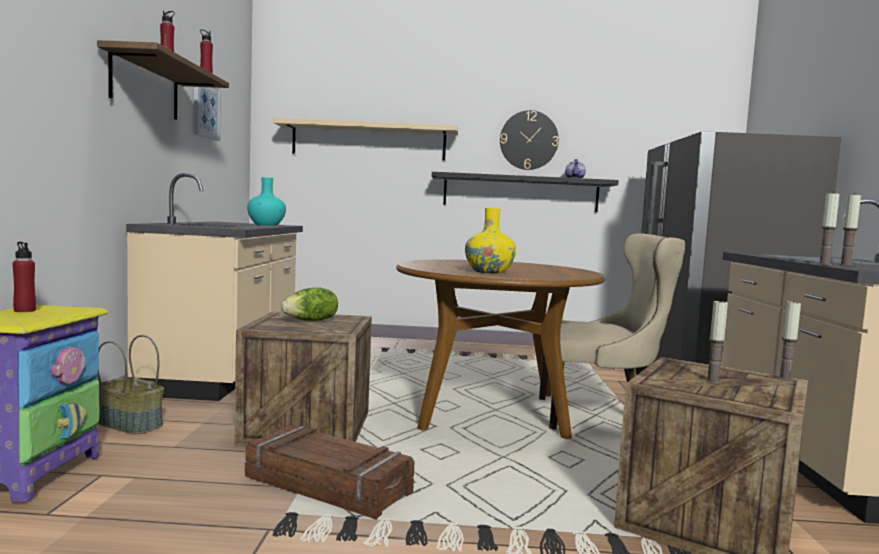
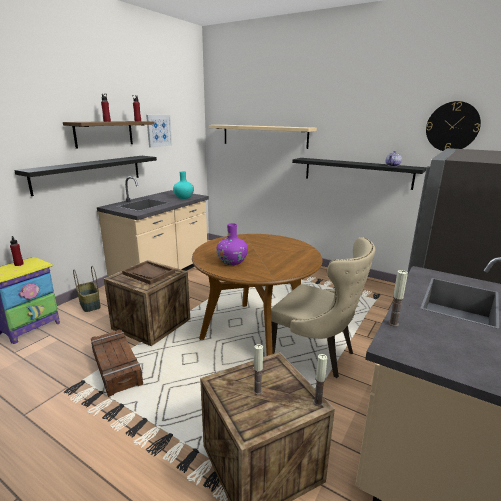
camera: 30 degrees right, 15 degrees up
lettuce [281,287,338,321] -> brown tray [122,261,175,285]
yellow vase [465,208,516,274] -> purple vase [216,223,248,265]
wall clock [500,110,559,170] -> wall clock moved to [426,101,481,151]
candle [839,193,861,266] -> none
none -> black shelf [14,156,157,196]

